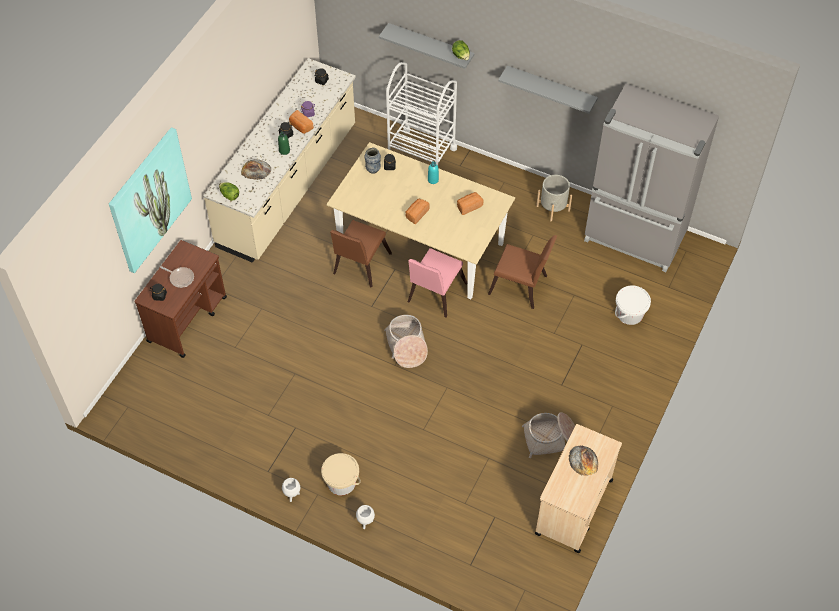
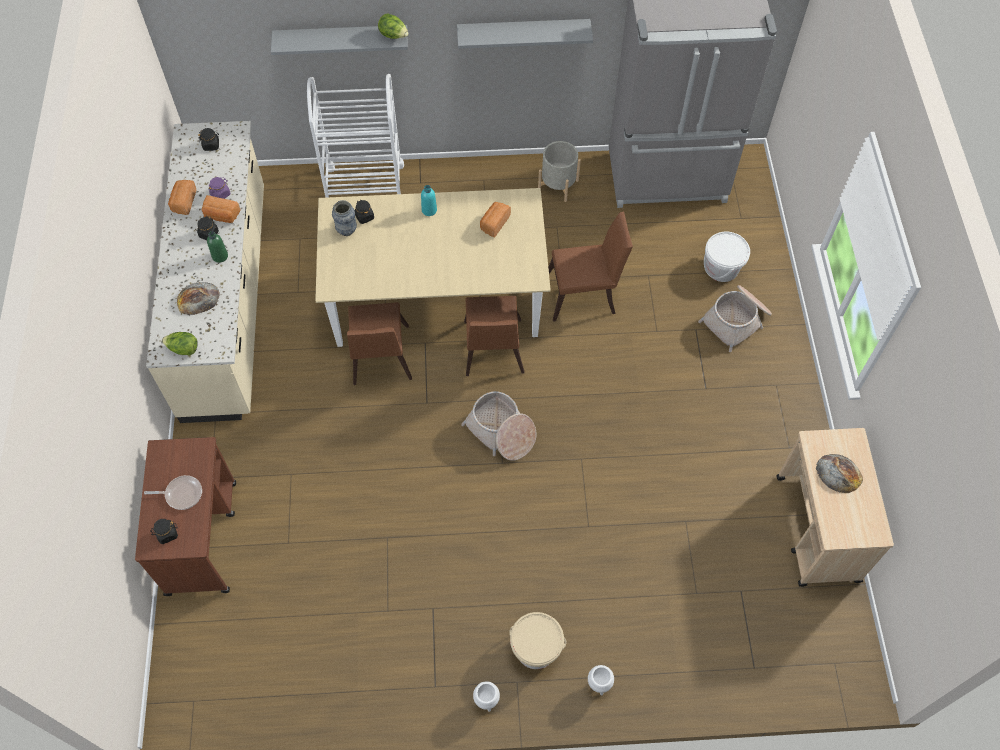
camera: 30 degrees left, 5 degrees up
picture [109,127,192,273] -> none
bread [406,199,430,224] -> bread moved to [168,180,196,215]
pink chair [408,248,467,318] -> brown chair [464,296,524,376]
basket [522,412,575,458] -> basket moved to [698,285,772,352]

